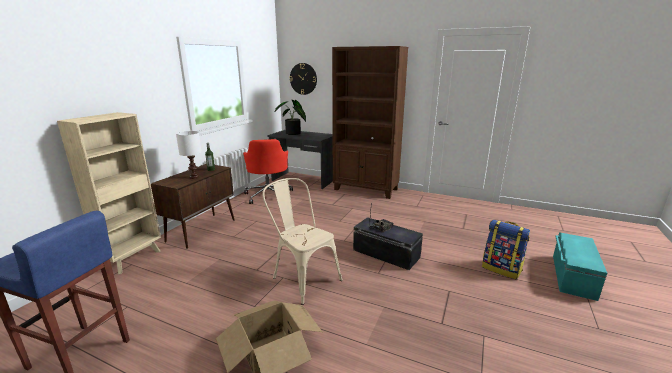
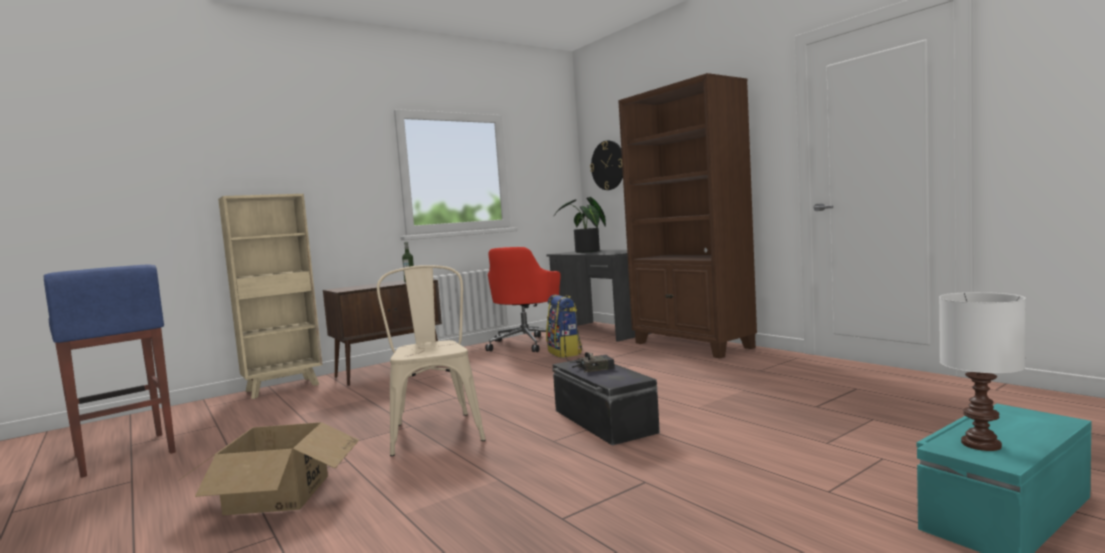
camera: 30 degrees right, 15 degrees down
white table lamp [176,131,202,179] -> white table lamp moved to [939,292,1026,451]
backpack [482,220,530,279] -> backpack moved to [546,295,582,358]

